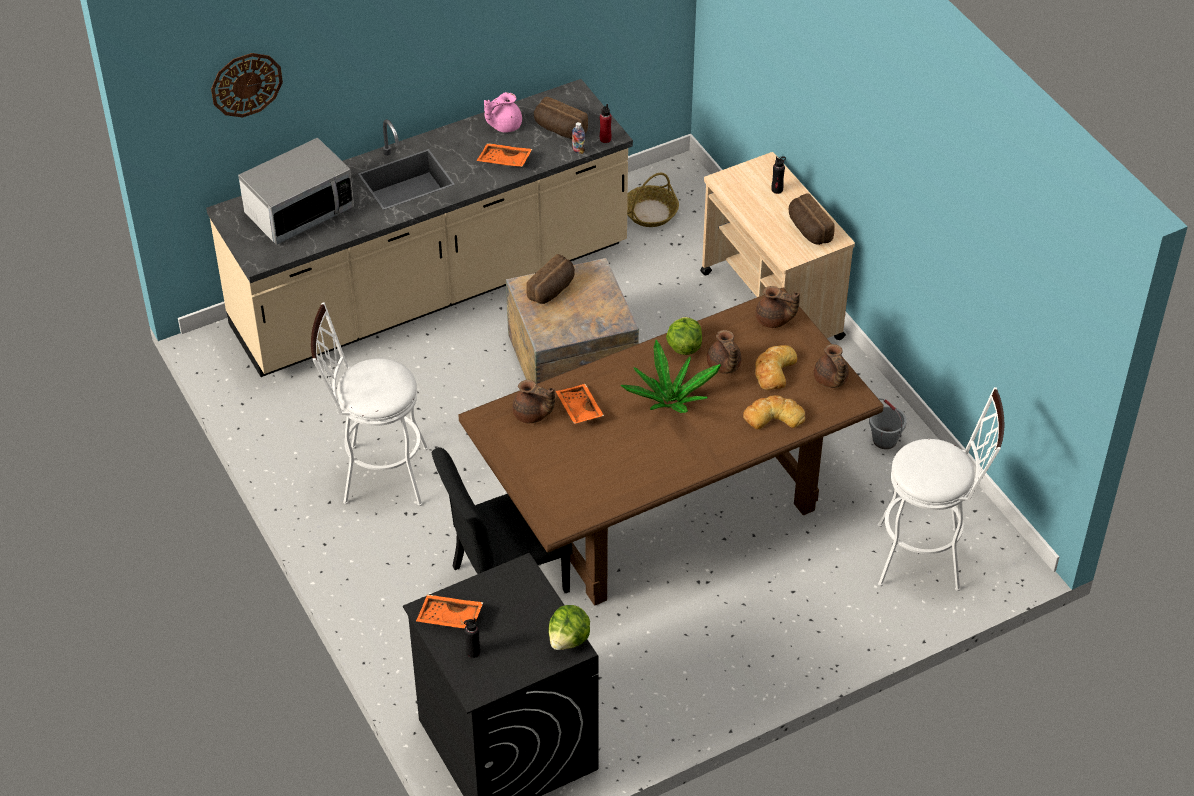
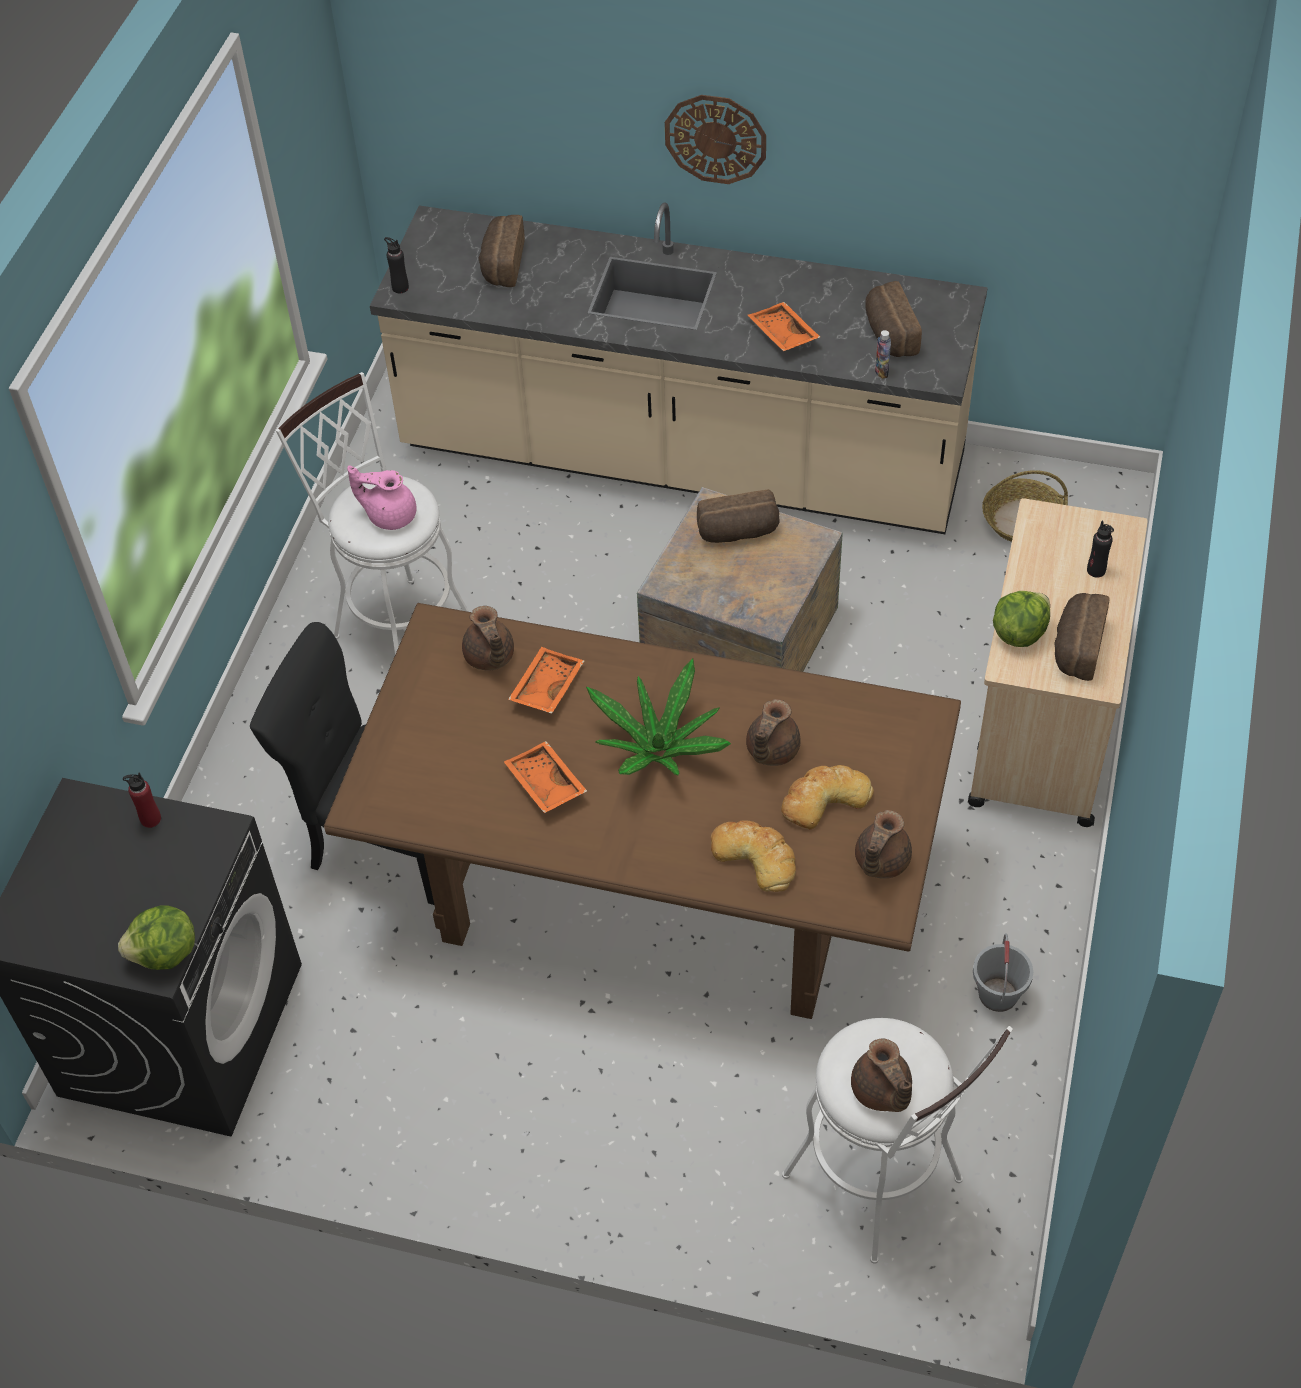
camera: 45 degrees right, 5 degrees up
wall clock [211,53,283,118] -> wall clock moved to [665,95,766,184]
microwave [238,138,354,245] -> bread [478,215,525,287]
orange tray [416,595,483,629] -> orange tray moved to [504,741,587,813]
black bottle [464,618,481,658] -> black bottle moved to [384,237,409,293]
pink teapot [484,92,522,133] -> pink teapot moved to [347,466,416,530]
red bottle [600,104,612,143] -> red bottle moved to [123,772,161,828]
lettuce [666,317,702,355] -> lettuce moved to [993,591,1050,647]
brown teapot [755,286,800,328] -> brown teapot moved to [851,1039,912,1112]

